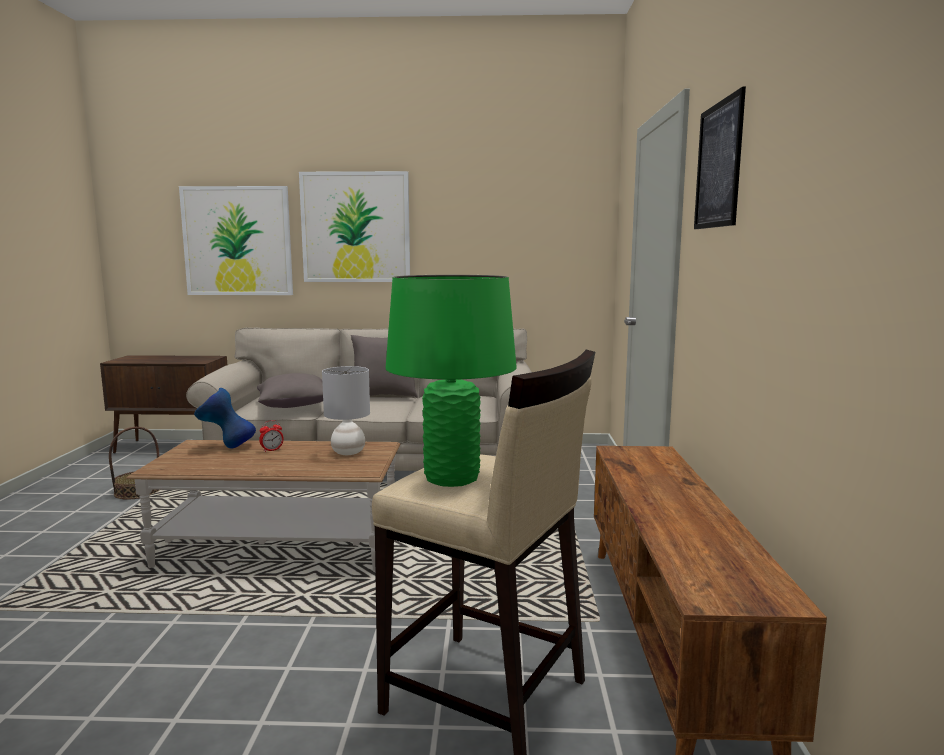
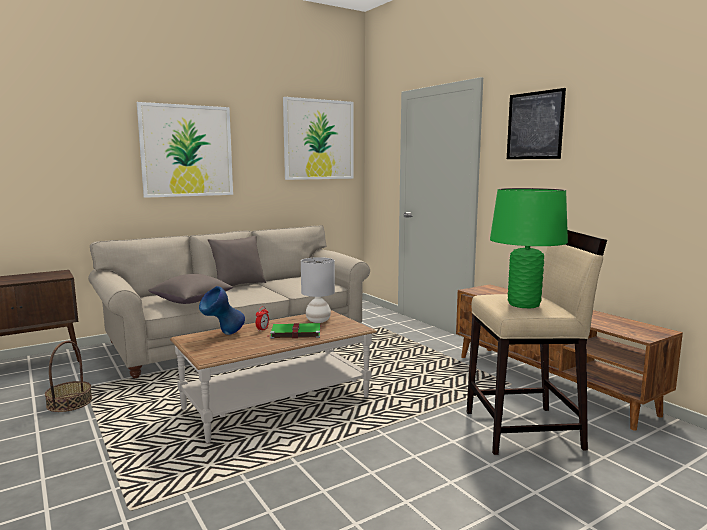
camera: 35 degrees left, 0 degrees up
picture [179,186,293,295] -> picture moved to [283,97,354,180]
none -> green book [267,323,320,339]

